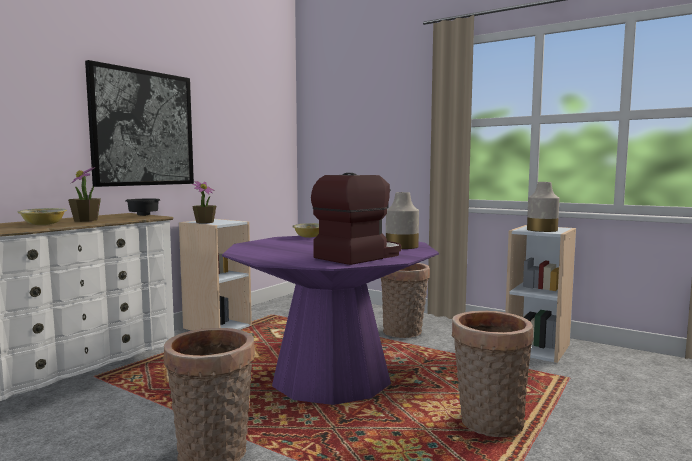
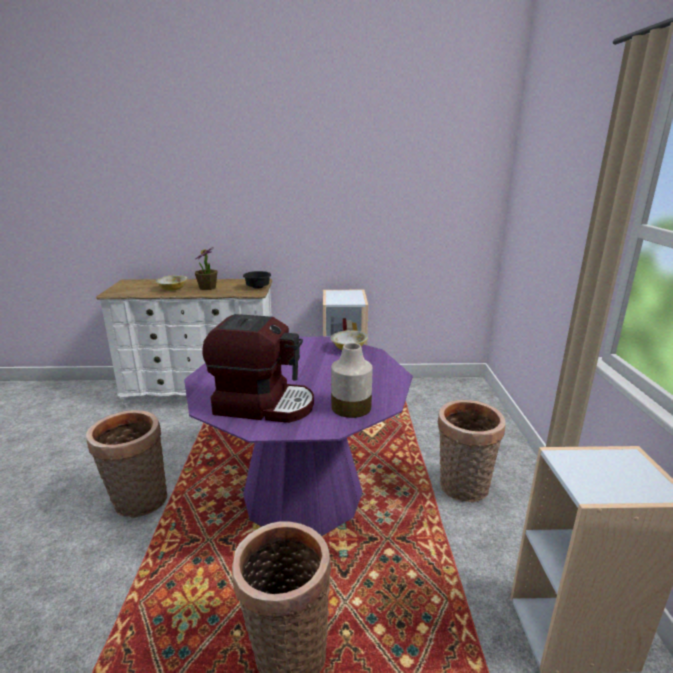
camera: 55 degrees right, 15 degrees up
picture [85,60,194,187] -> none
potted plant [192,181,216,223] -> none
beige vase [527,182,559,232] -> none

